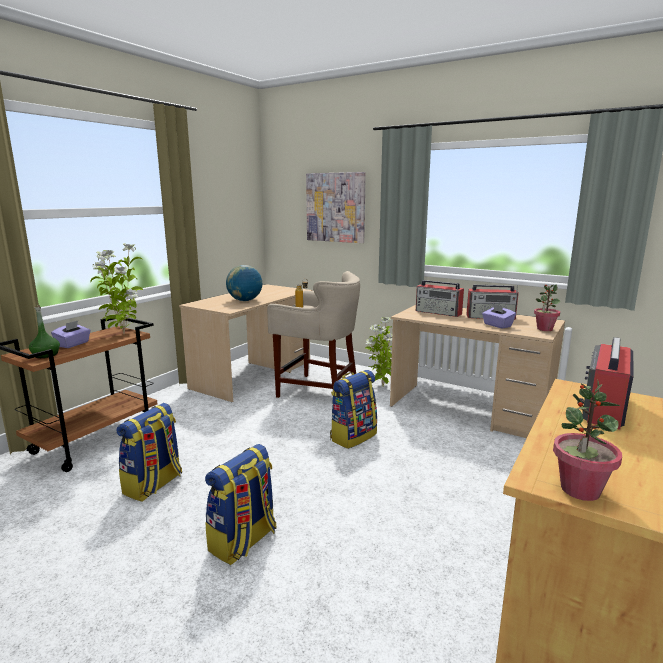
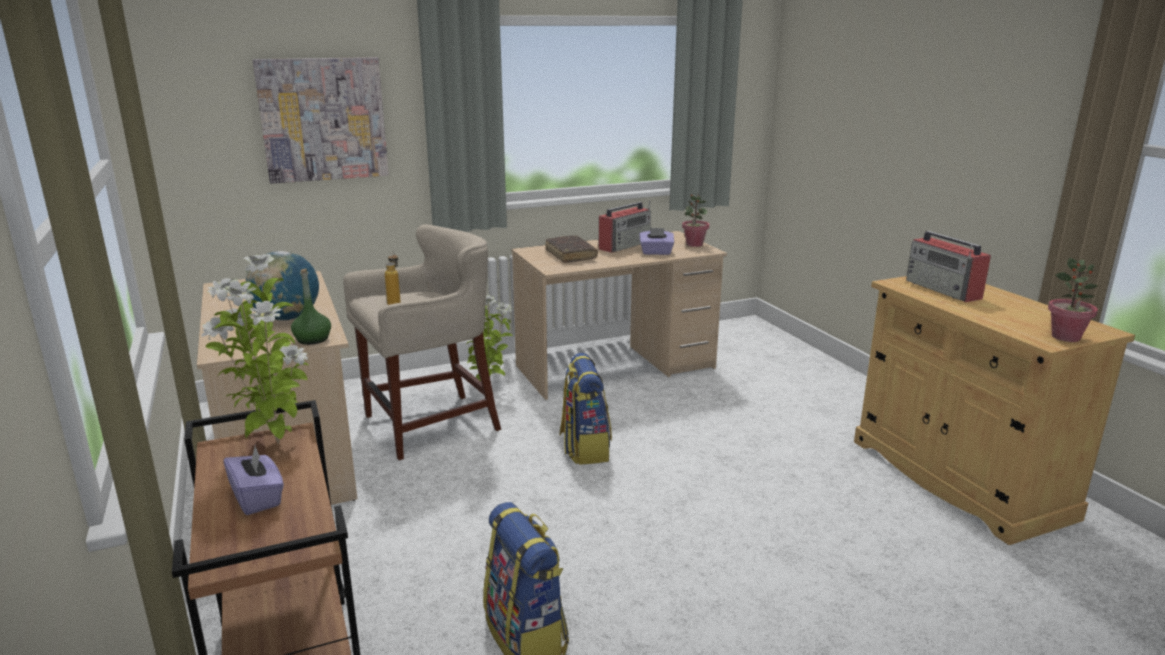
camera: 55 degrees left, 5 degrees up
green bottle [29,305,60,358] -> green bottle moved to [291,269,331,345]
backpack [205,444,276,565] -> none
radio [416,280,464,317] -> brown book [545,235,598,263]

